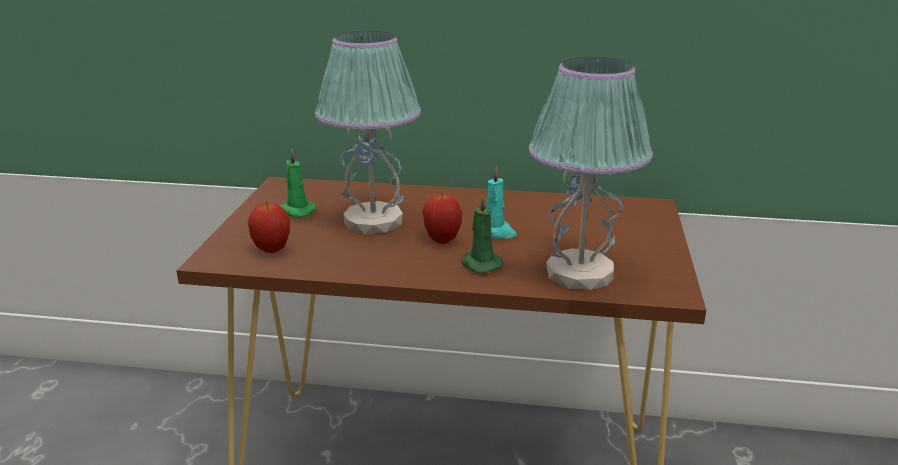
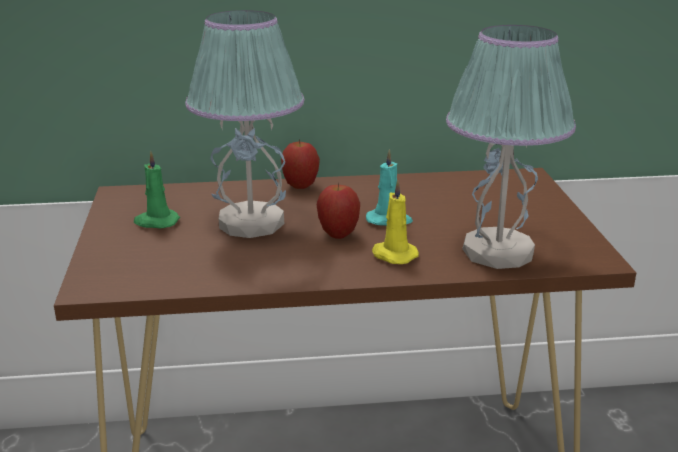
camera: 15 degrees left, 0 degrees up
apple [248,201,290,253] -> apple moved to [281,139,320,189]
green candle [461,195,504,273] -> yellow candle [372,180,419,264]

